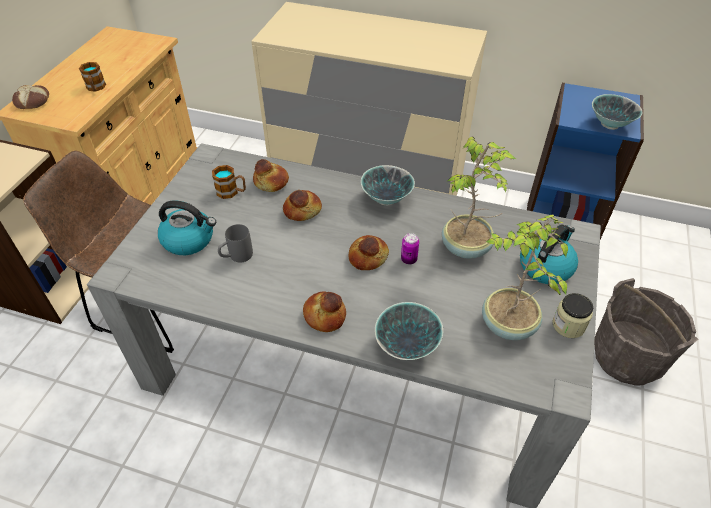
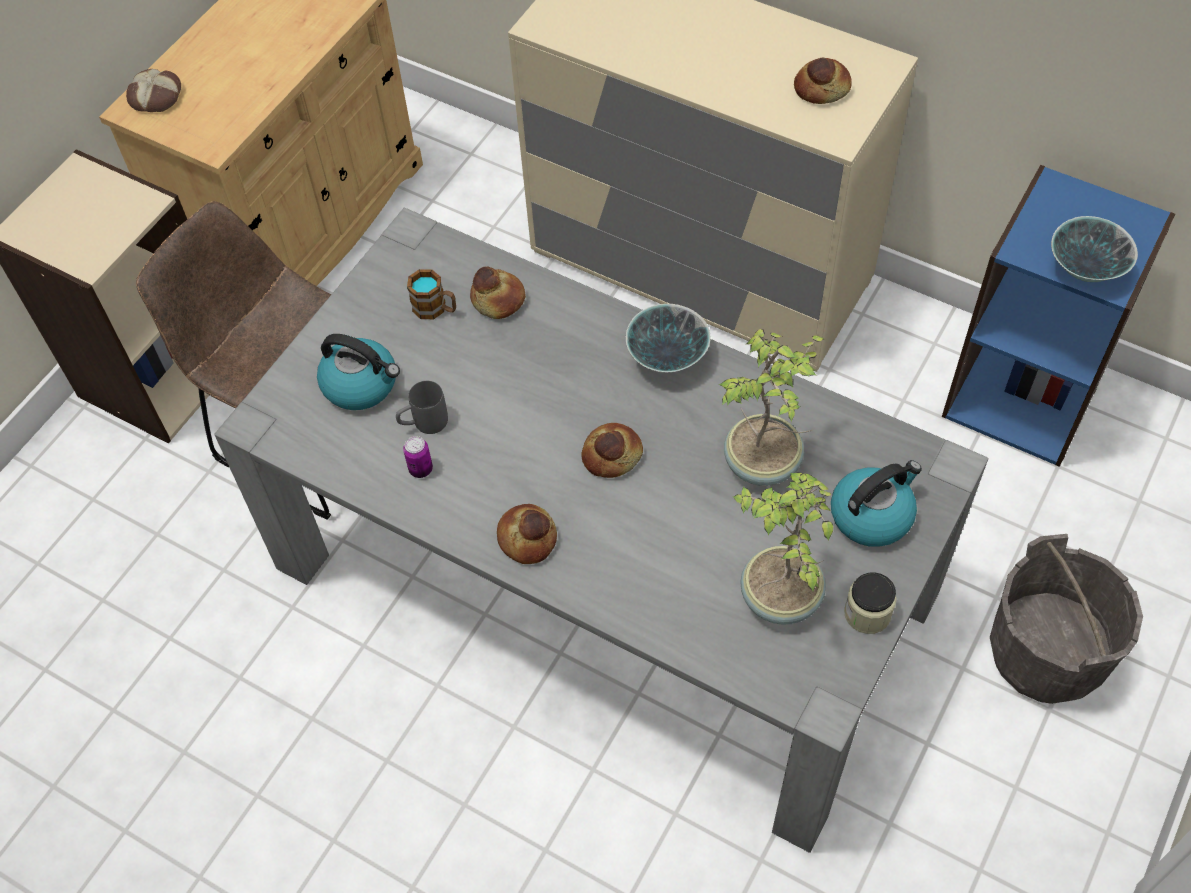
camera: 15 degrees right, 10 degrees up
mug [79,62,106,91] -> none
bread [283,190,322,221] -> bread moved to [794,58,852,104]
bowl [375,302,443,360] -> none
can [401,233,419,264] -> can moved to [403,436,433,478]

